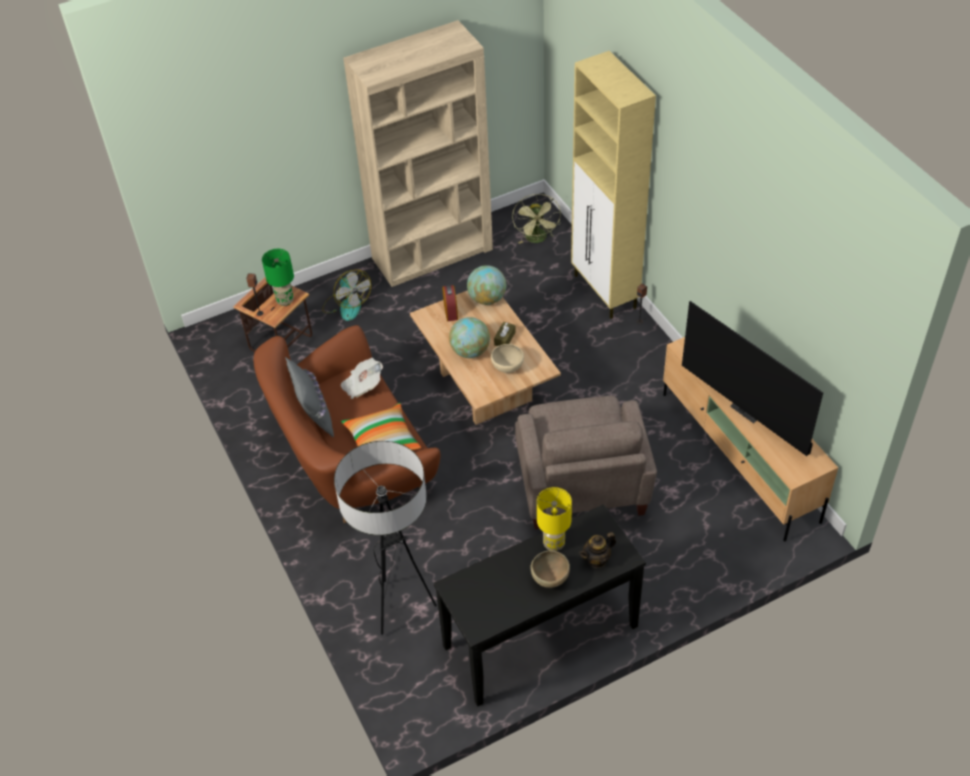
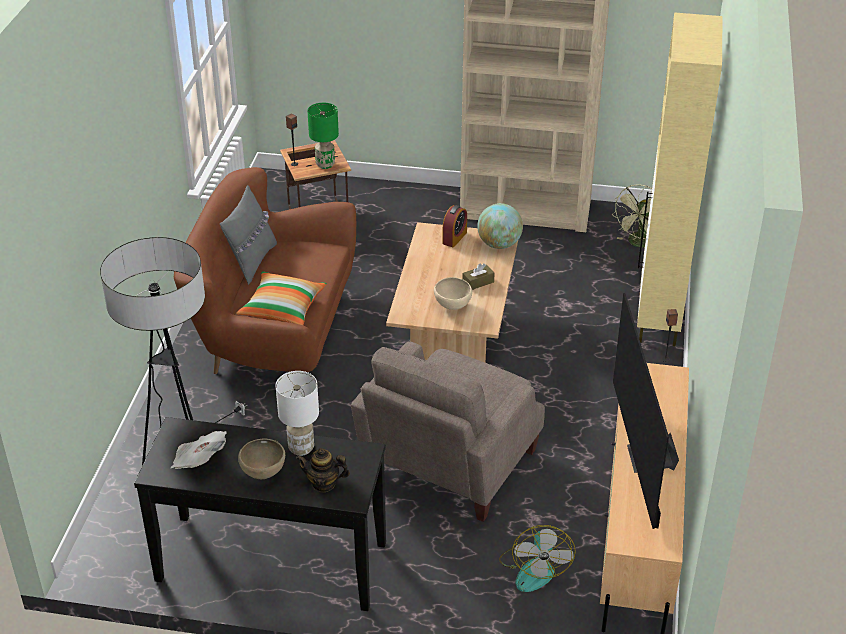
camera: 35 degrees right, 10 degrees down
fan [322,270,371,321] -> fan moved to [499,525,576,592]
newspaper [341,358,383,399] -> newspaper moved to [171,431,227,469]
globe [449,317,490,358] -> none
yellow table lamp [537,487,572,551] -> white table lamp [276,371,319,456]

